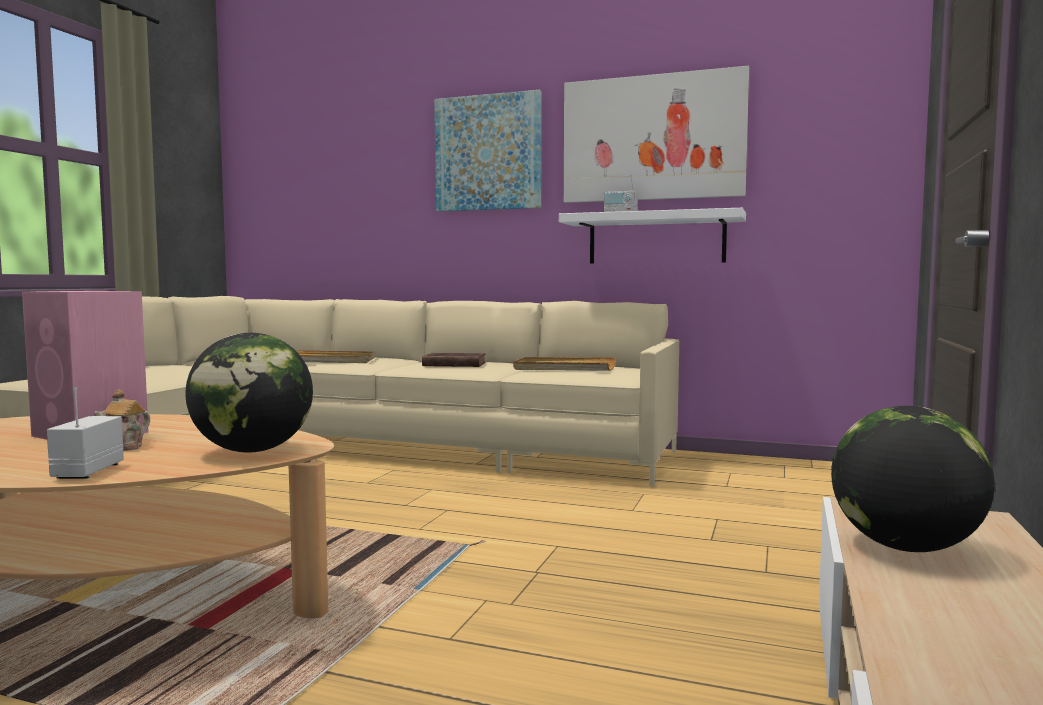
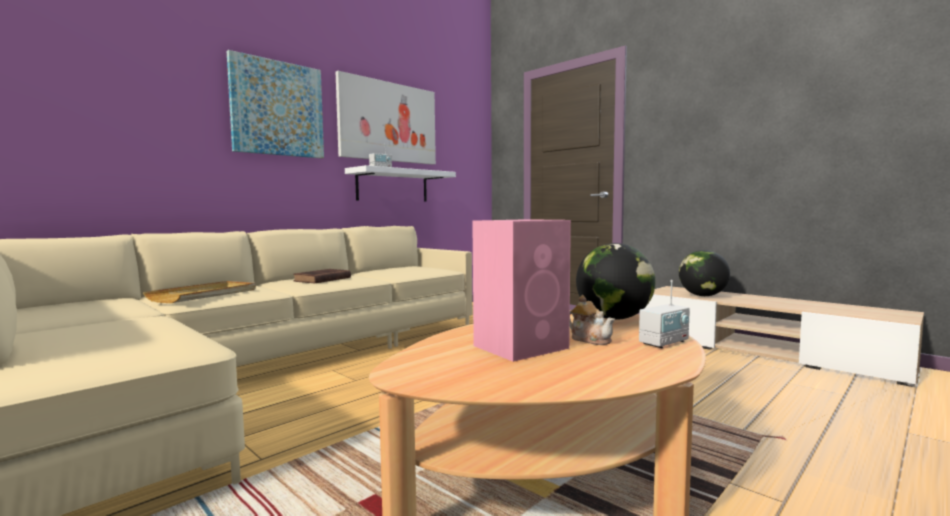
camera: 65 degrees left, 0 degrees up
radio [47,387,124,479] -> radio turned 60 degrees counterclockwise [639,280,690,348]
beige tray [513,357,616,371] -> none

